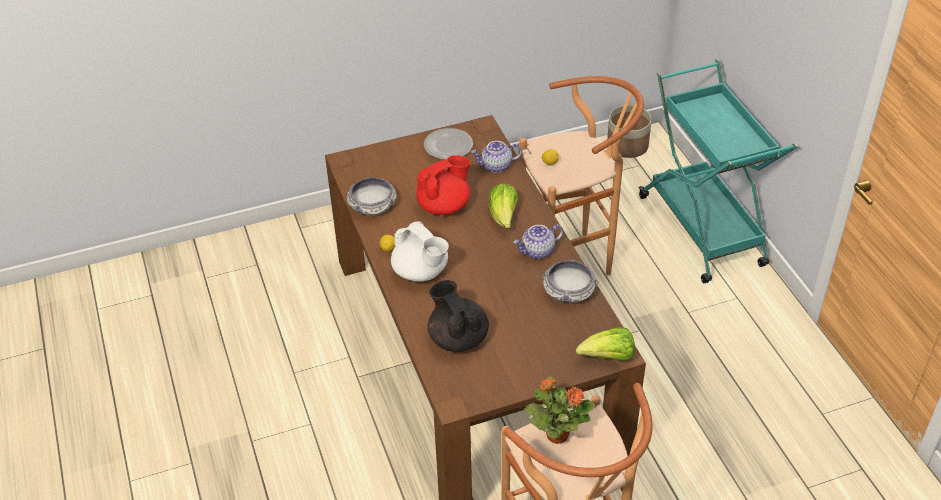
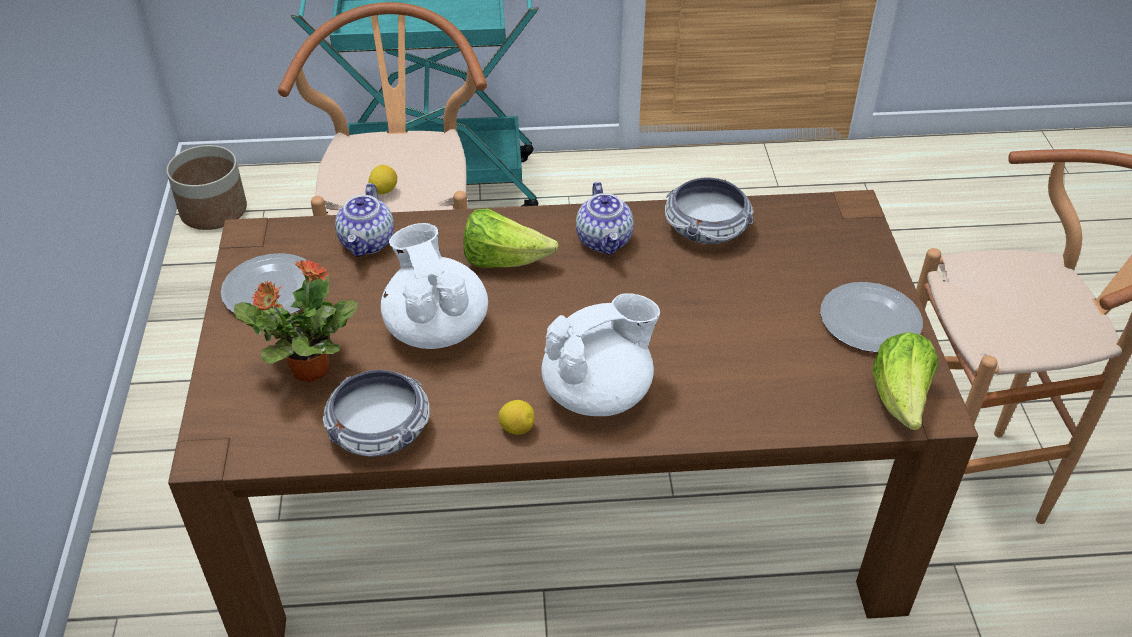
camera: 75 degrees left, 0 degrees up
red teapot [416,155,470,215] -> white teapot [381,223,488,349]
black teapot [428,280,489,352] -> none
potted plant [524,376,595,444] -> potted plant moved to [234,260,358,382]
lettuce [576,327,635,361] -> lettuce moved to [872,332,938,430]
none -> plate [820,282,923,353]

